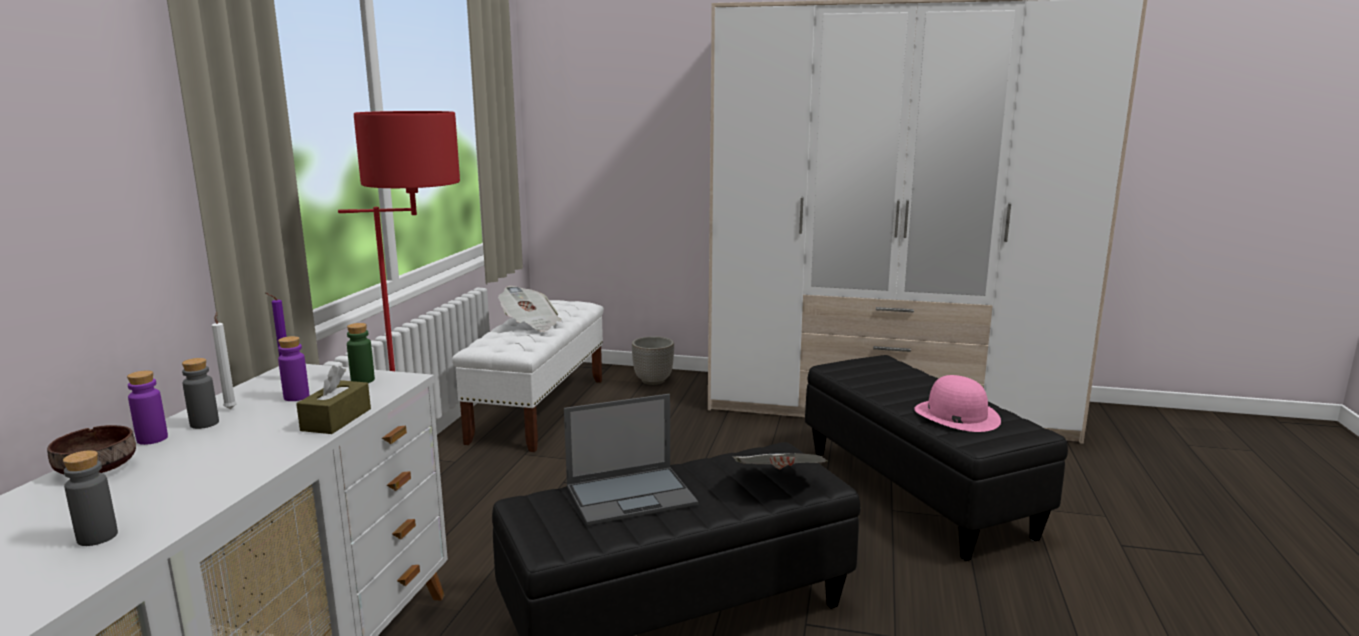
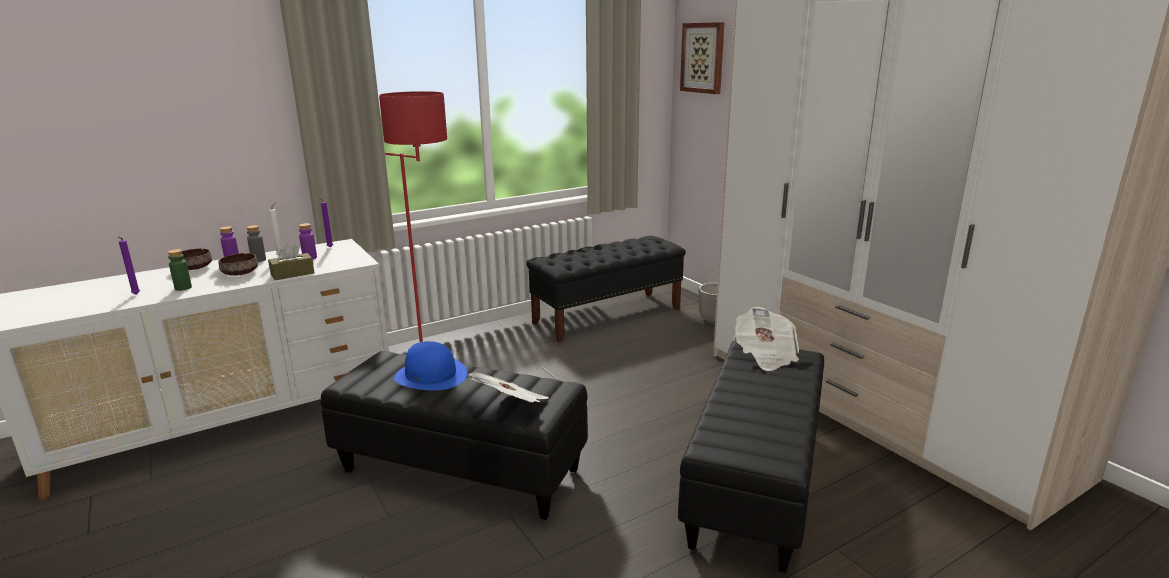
camera: 45 degrees right, 5 degrees up
grey bottle [63,450,118,546] -> purple candle [118,237,140,295]
green bottle [347,323,375,383] -> green bottle moved to [168,249,192,291]
white bench [452,300,604,452] -> black bench [526,236,686,342]
newspaper [498,286,562,332] -> newspaper moved to [734,307,799,371]
laptop [564,394,698,525] -> blue hat [394,341,468,390]
pink hat [914,375,1001,432] -> none
none -> brown bowl [218,253,258,276]
none -> picture [680,22,724,94]

